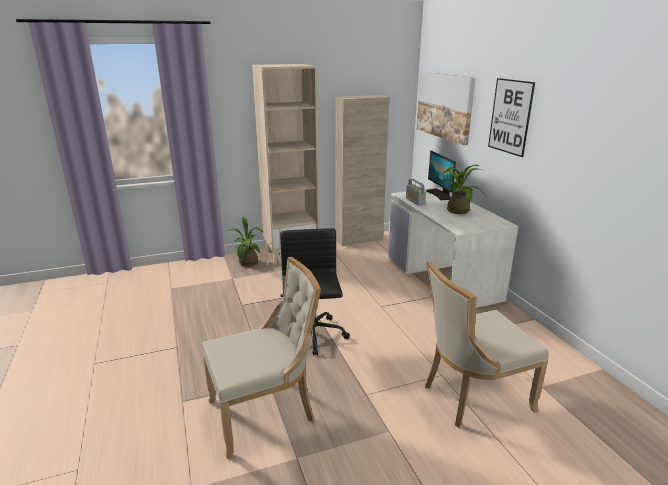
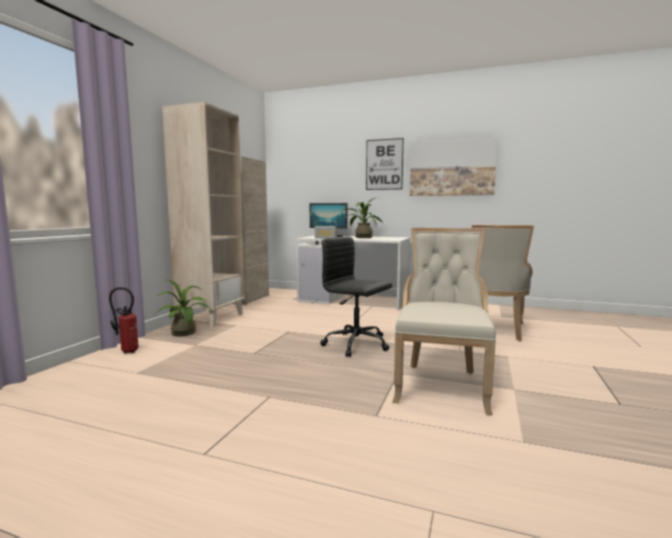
camera: 50 degrees left, 15 degrees down
picture [417,72,475,145] -> picture moved to [410,137,497,196]
none -> fire extinguisher [109,287,139,354]

